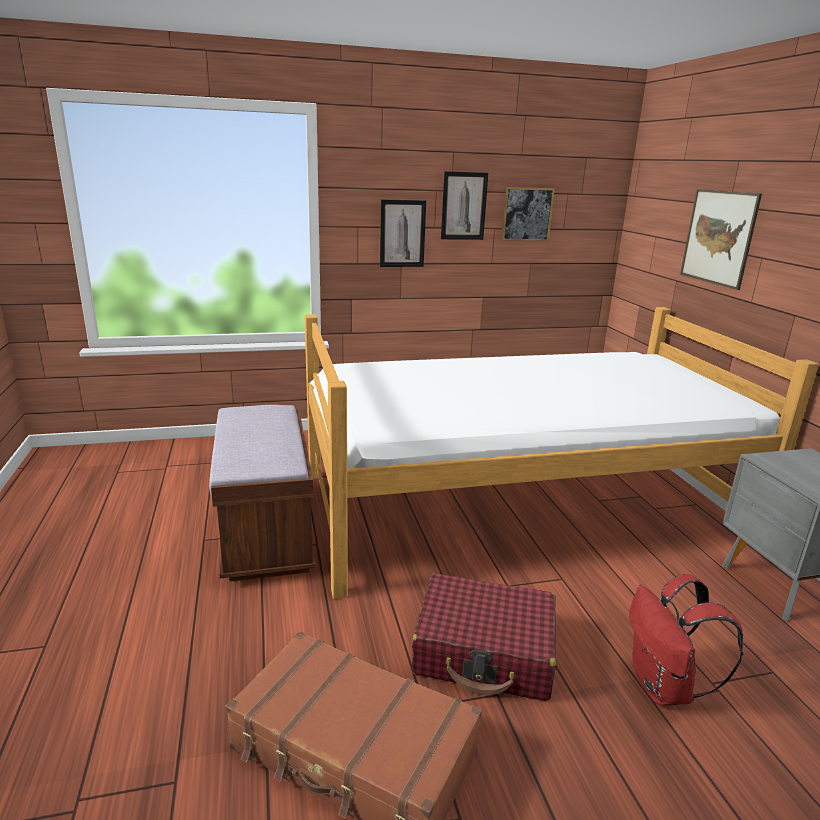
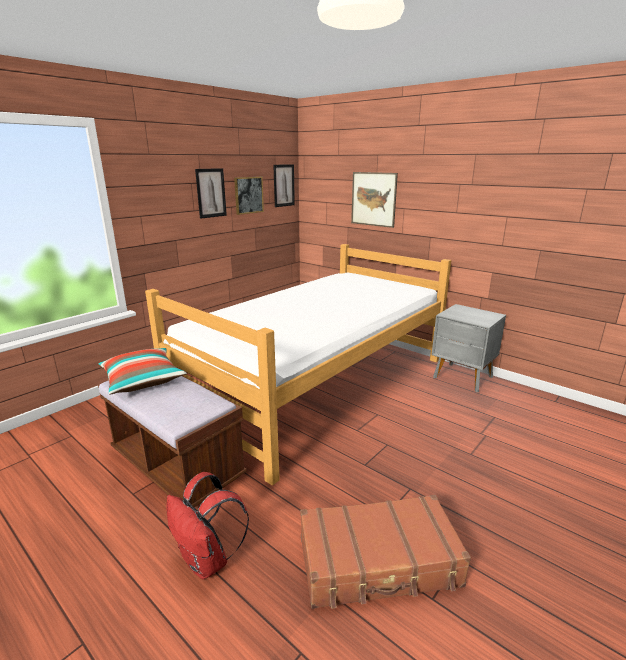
camera: 35 degrees left, 0 degrees up
picture [380,199,426,267] -> picture moved to [273,164,295,207]
red suitcase [411,573,556,701] -> none
red backpack [629,574,743,706] -> red backpack moved to [166,472,249,580]
none -> pillow [98,348,187,394]

